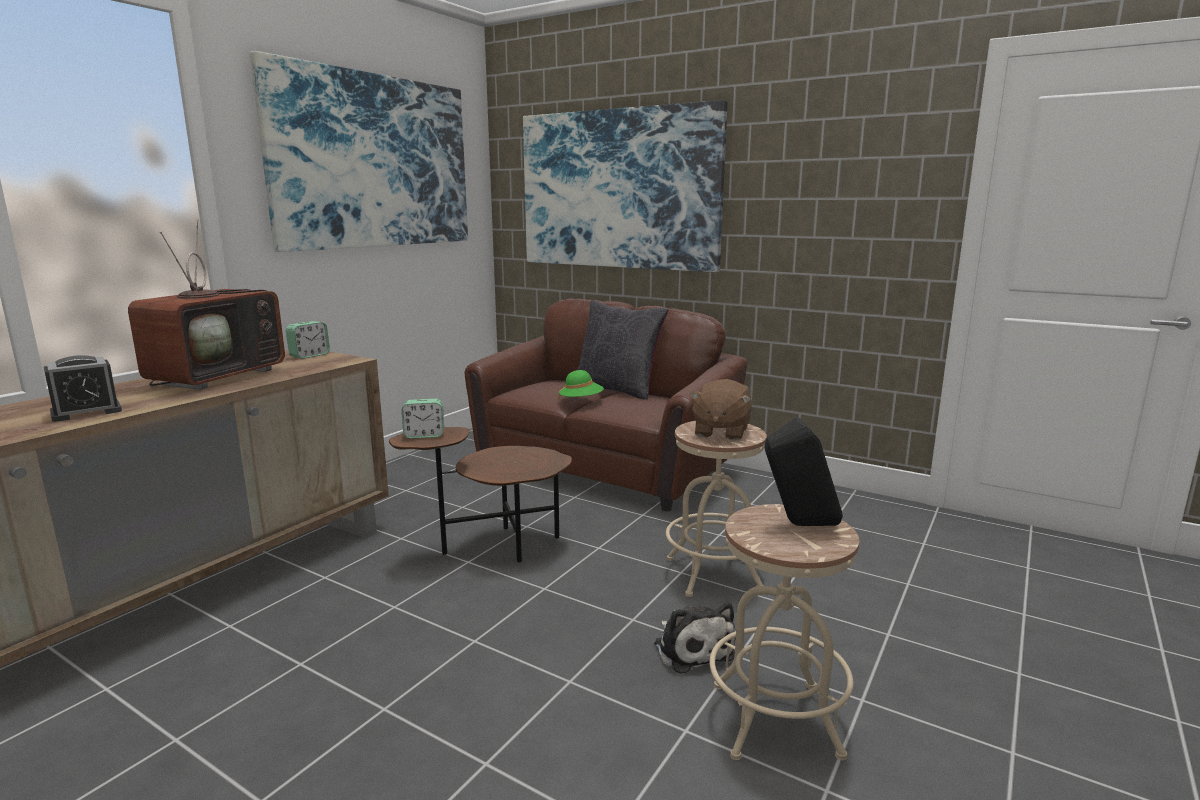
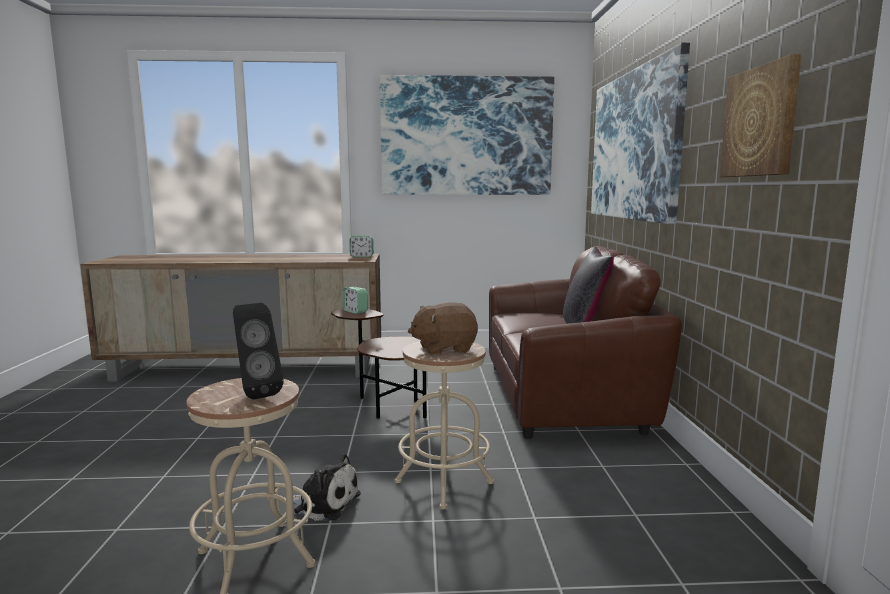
camera: 55 degrees right, 5 degrees down
alarm clock [44,355,122,422] -> none
television [128,219,285,390] -> none
green hat [559,370,604,400] -> none
plush toy [654,602,735,674] -> plush toy turned 105 degrees counterclockwise [284,453,361,521]
none -> picture [720,54,802,177]

